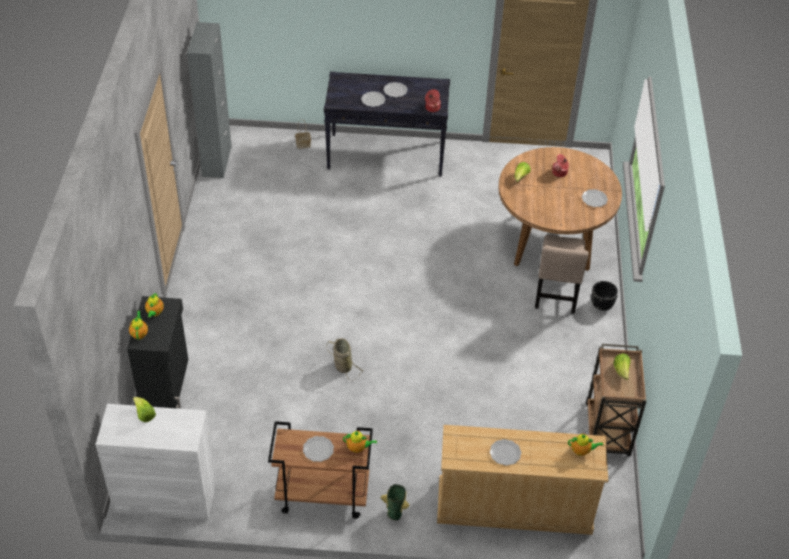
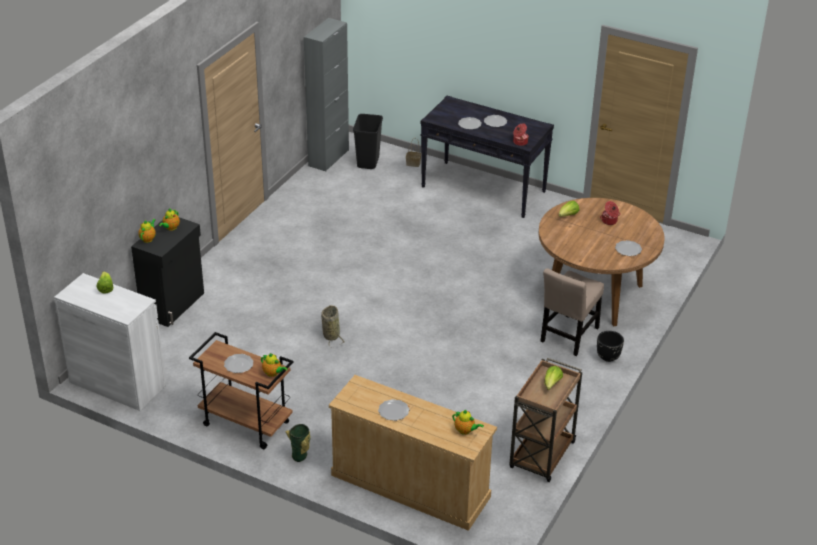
camera: 25 degrees right, 10 degrees down
none -> black trash can [353,114,383,169]

